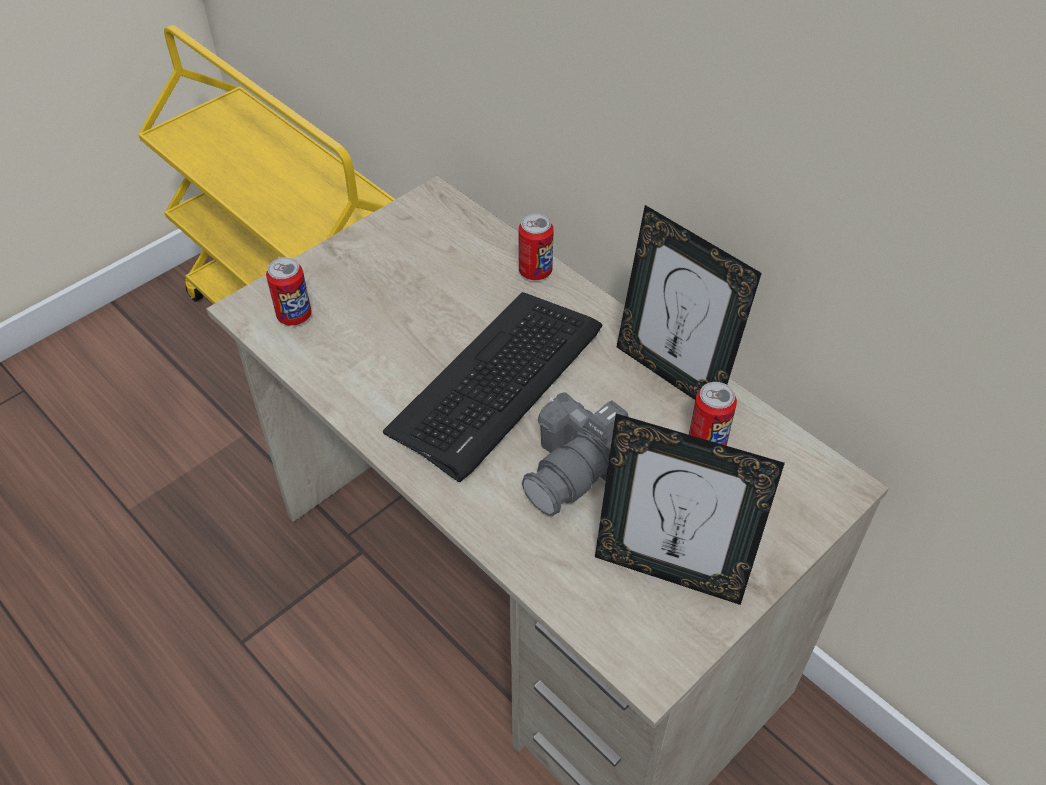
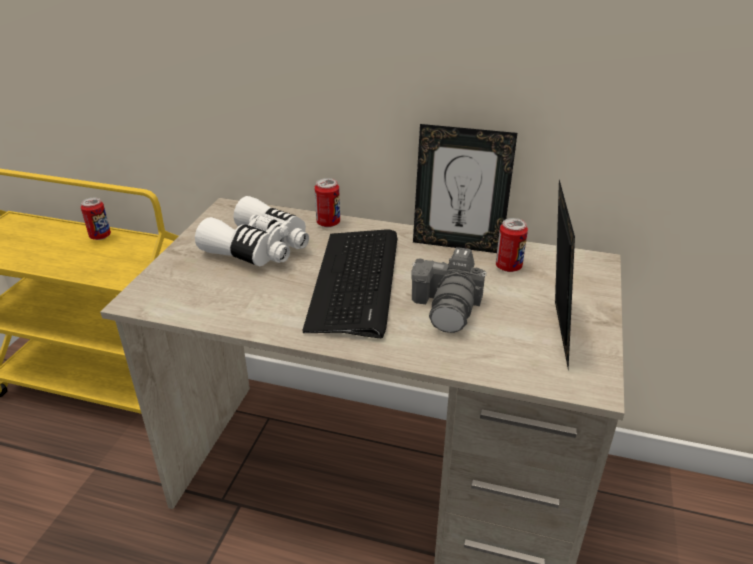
camera: 30 degrees left, 15 degrees down
can [266,257,312,326] -> can moved to [81,198,111,240]
picture frame [595,414,785,605] -> picture frame turned 75 degrees counterclockwise [555,180,575,369]
none -> white binoculars [195,196,309,266]

